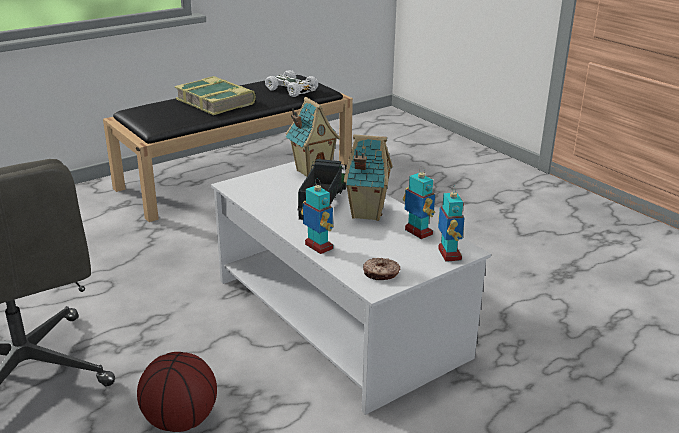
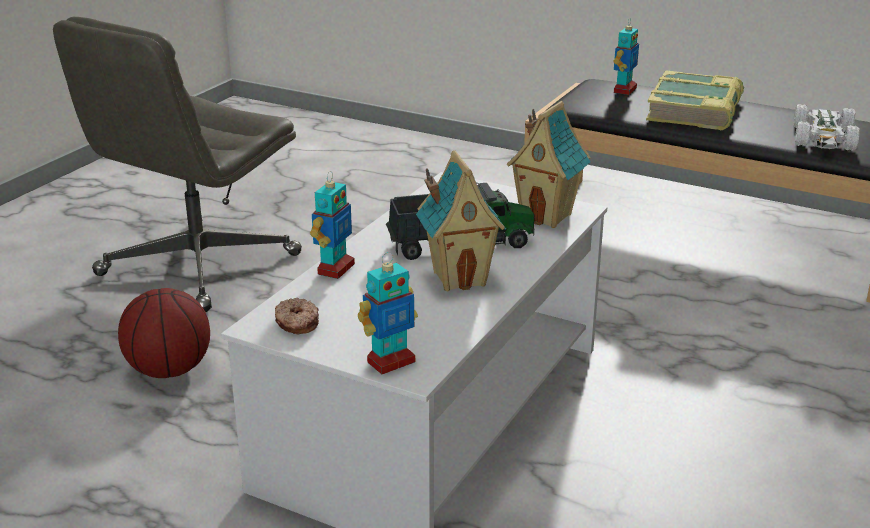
camera: 65 degrees right, 0 degrees up
toy robot [403,166,435,239] -> toy robot moved to [614,18,639,95]

